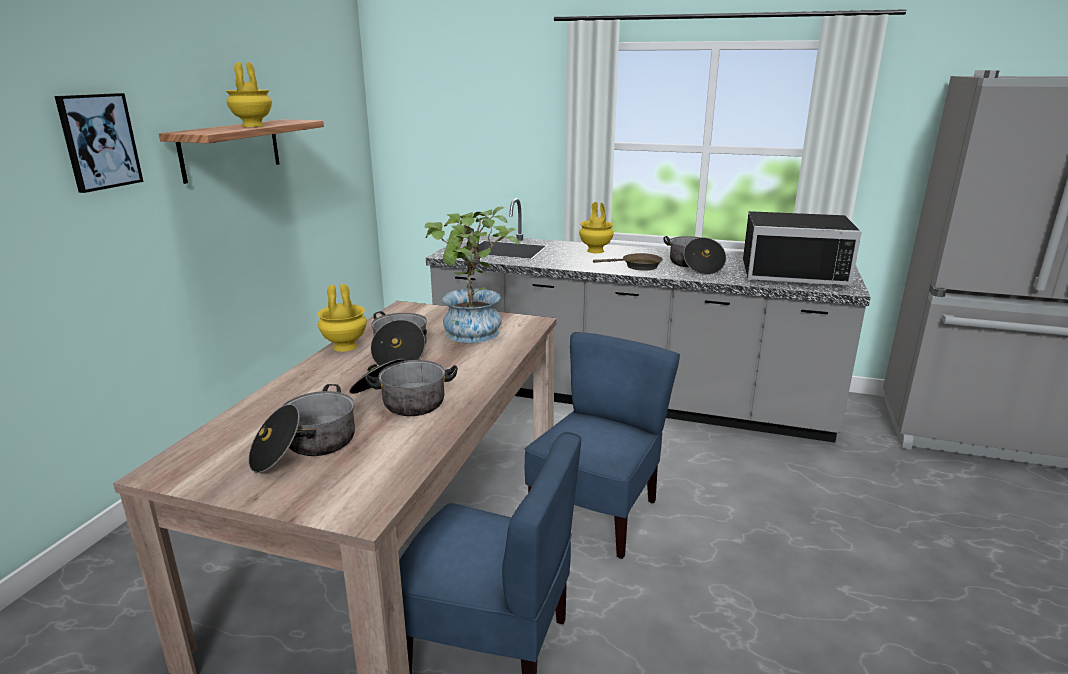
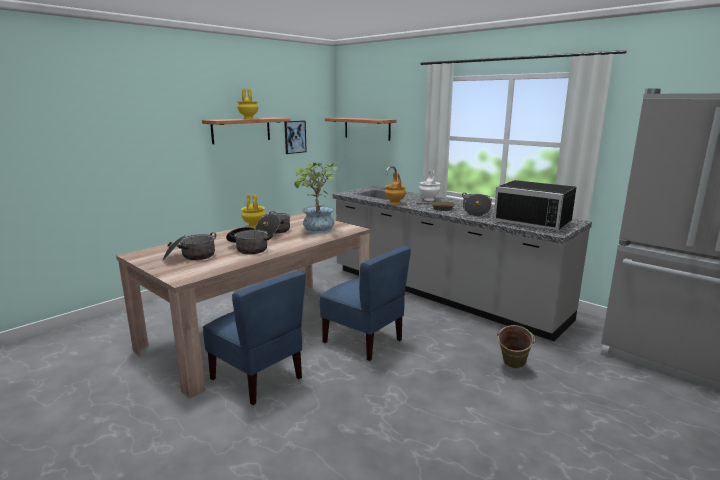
camera: 25 degrees right, 5 degrees down
picture [55,93,143,193] -> picture moved to [284,121,307,154]
blue chair [525,332,680,559] -> blue chair turned 75 degrees clockwise [320,246,411,361]
yellow vase [579,202,614,253] -> white vase [419,170,440,201]
none -> shelf [325,117,397,141]
none -> brown vase [384,172,406,205]
none -> green bucket [497,325,535,369]

